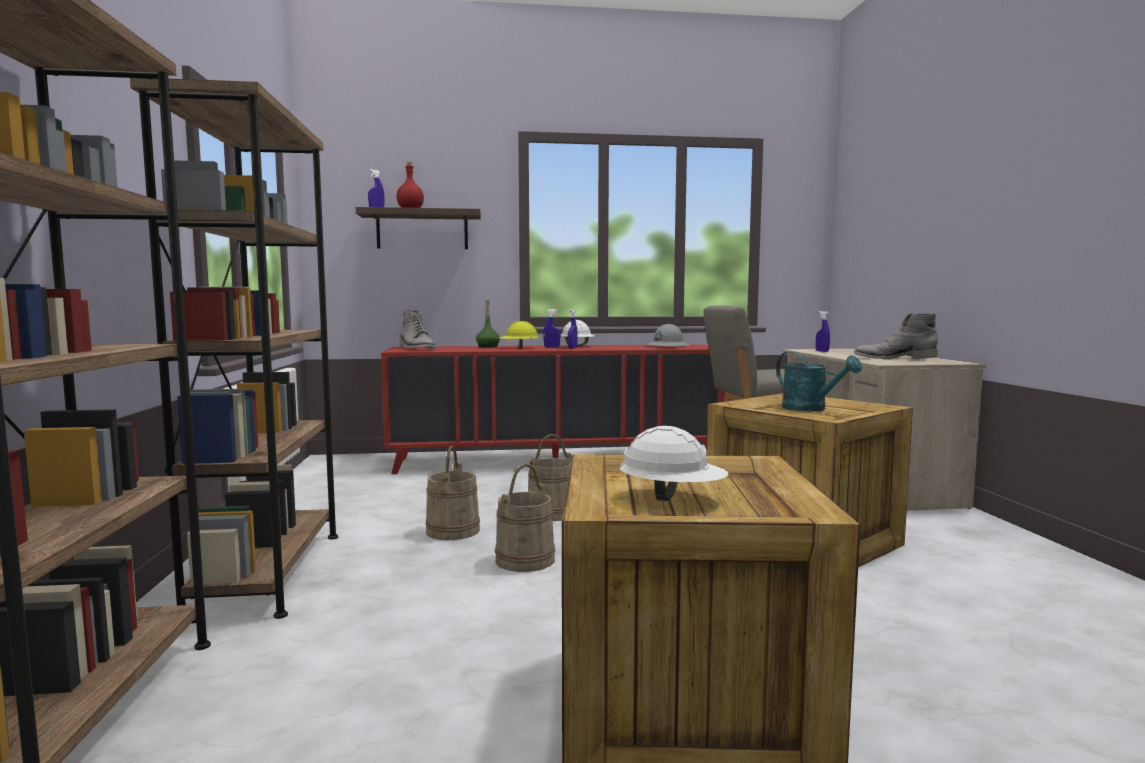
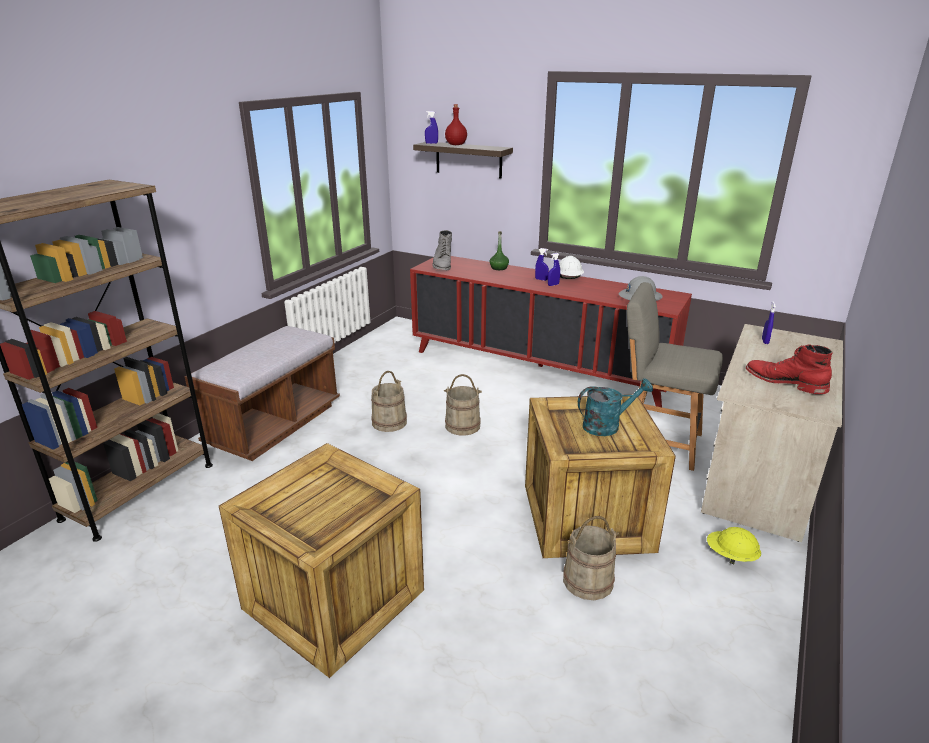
camera: 35 degrees right, 20 degrees up
brown bookcase [130,78,338,619] -> brown bench [185,326,340,461]
beige bucket [495,464,555,572] -> beige bucket moved to [563,516,619,600]
yellow hard hat [499,321,540,349] -> yellow hard hat moved to [707,527,761,564]
white hard hat [620,426,728,501] -> none
turquoise watering can [776,352,862,412] -> turquoise watering can turned 105 degrees counterclockwise [578,378,653,436]
grey boot [853,313,938,359] -> red boot [746,344,833,394]

